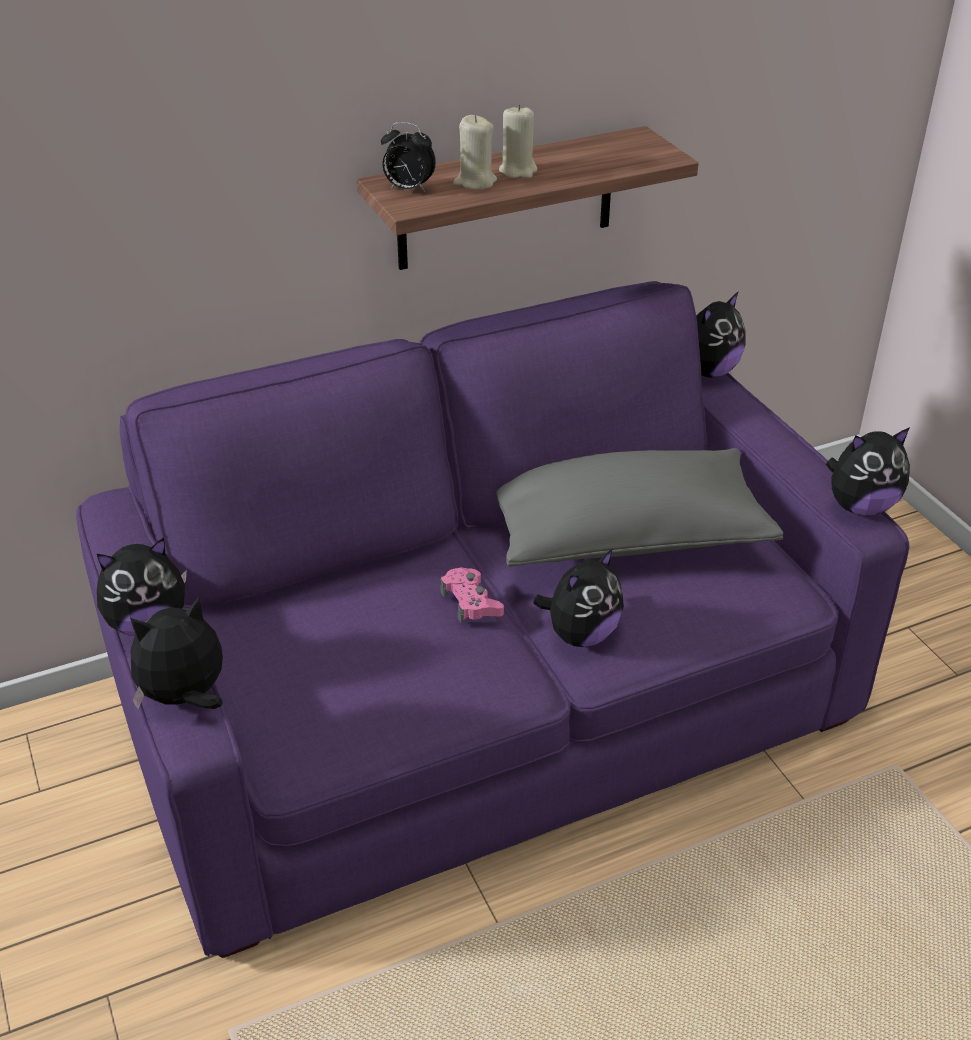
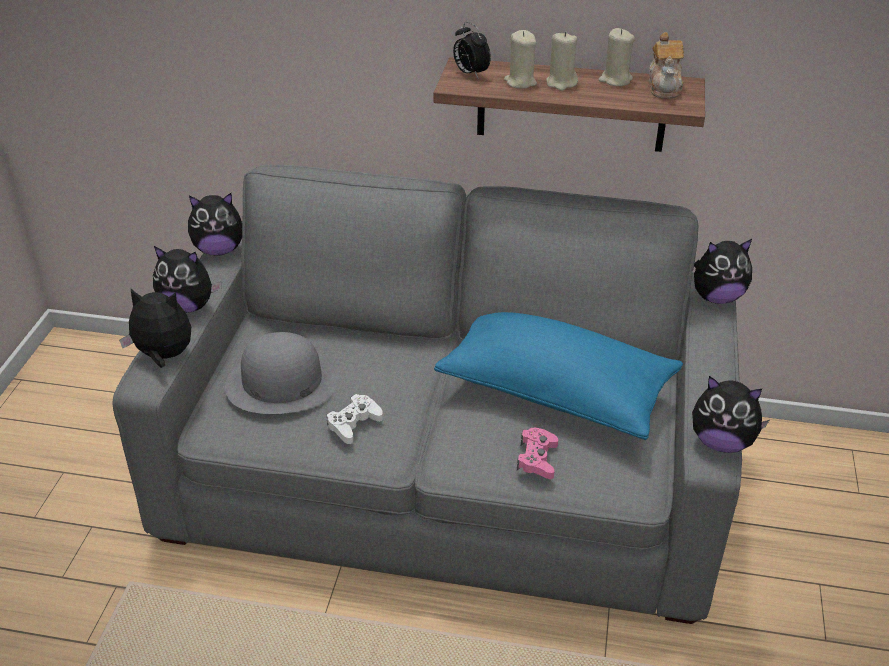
camera: 35 degrees right, 0 degrees up
purple sofa [76,281,909,958] -> grey sofa [112,165,742,624]
pink game controller [440,567,504,624] -> pink game controller moved to [517,428,558,479]
grey pillow [496,448,783,567] -> blue pillow [434,312,683,440]
plush toy [533,548,624,647] -> plush toy moved to [188,193,242,256]
none -> grey hat [225,332,339,414]
none -> white game controller [327,394,383,444]
none -> beige candle [599,28,635,86]
none -> teapot [648,32,684,99]

